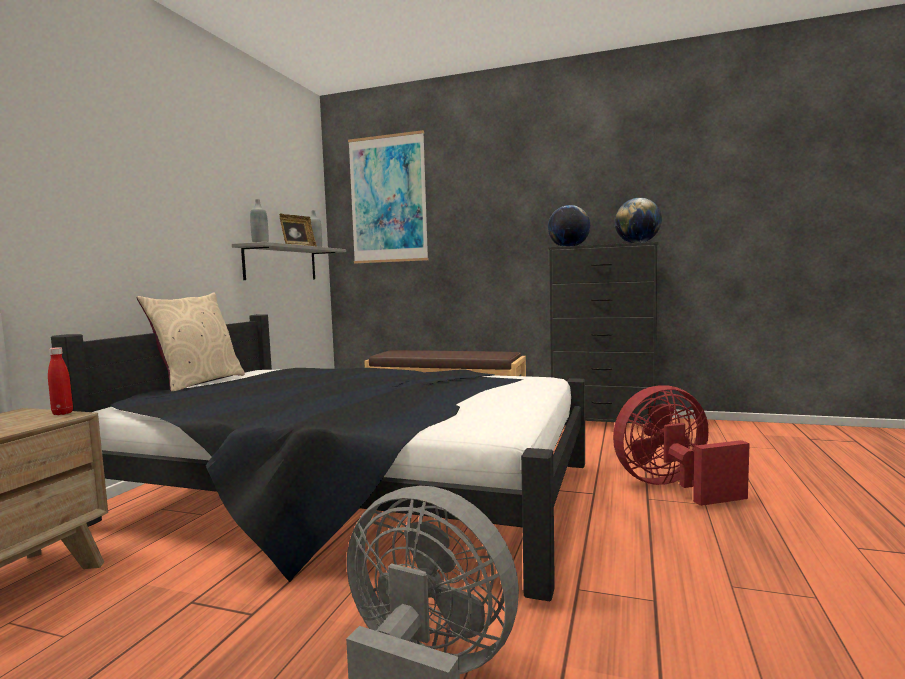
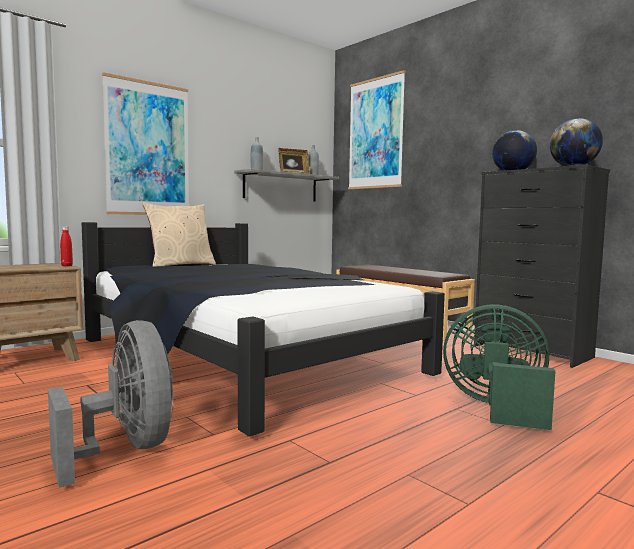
camera: 30 degrees right, 0 degrees up
red fan [613,385,750,506] -> green fan [443,304,556,430]
none -> picture [102,72,189,215]

